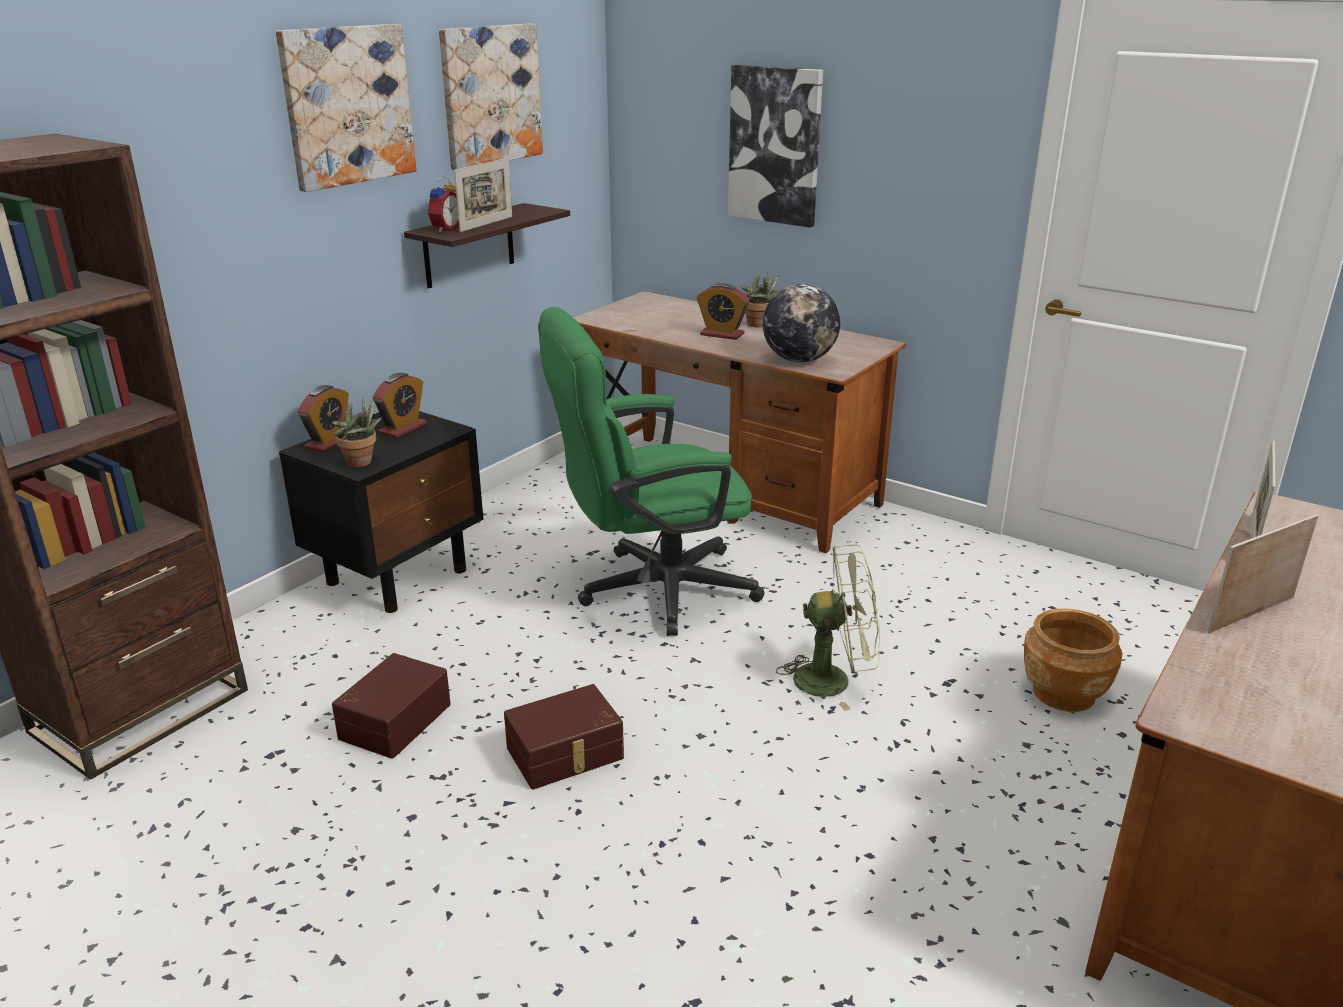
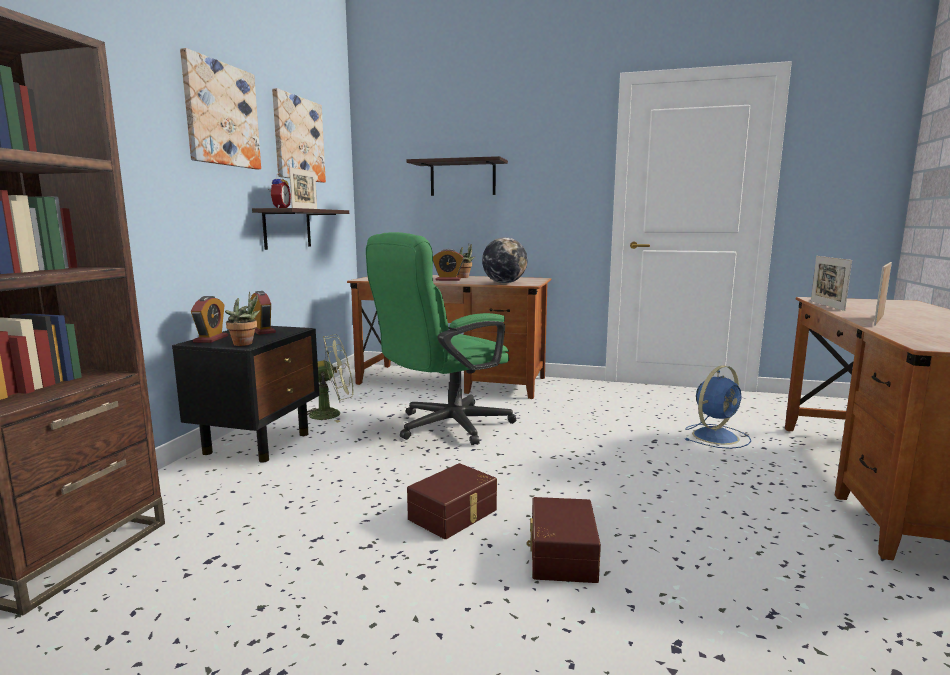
camera: 20 degrees left, 15 degrees down
brown storage box [332,653,451,759] -> brown storage box moved to [527,497,601,583]
alarm clock [373,373,427,438] -> alarm clock turned 45 degrees counterclockwise [251,291,276,335]
picture [728,65,823,227] -> shelf [407,156,508,196]
green fan [776,544,880,711] -> green fan moved to [307,334,354,423]
brown planter [1024,608,1123,712] -> blue fan [685,365,751,449]

